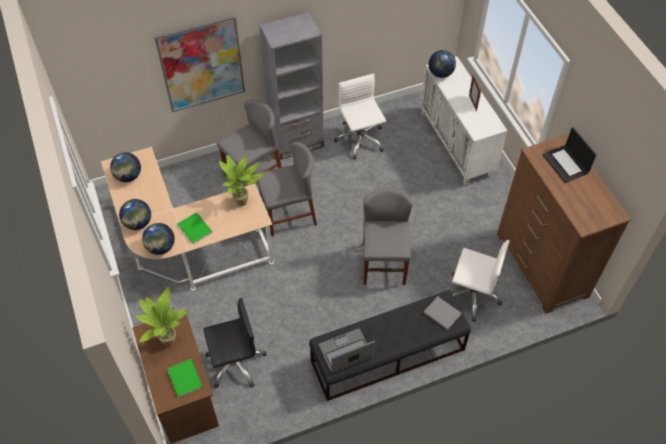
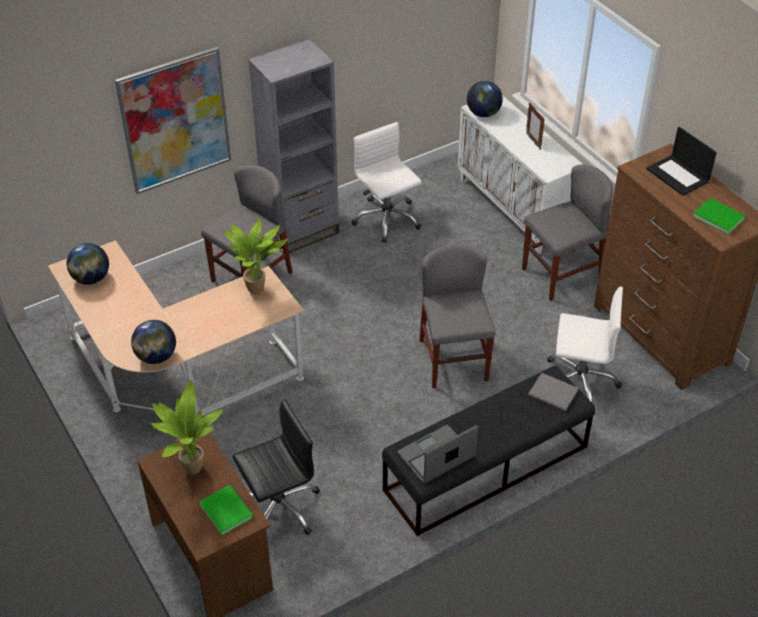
camera: 10 degrees left, 10 degrees down
globe [119,199,151,230] -> none
green book [178,213,212,244] -> green book moved to [693,198,746,234]
grey chair [256,142,317,236] -> grey chair moved to [522,164,613,301]

